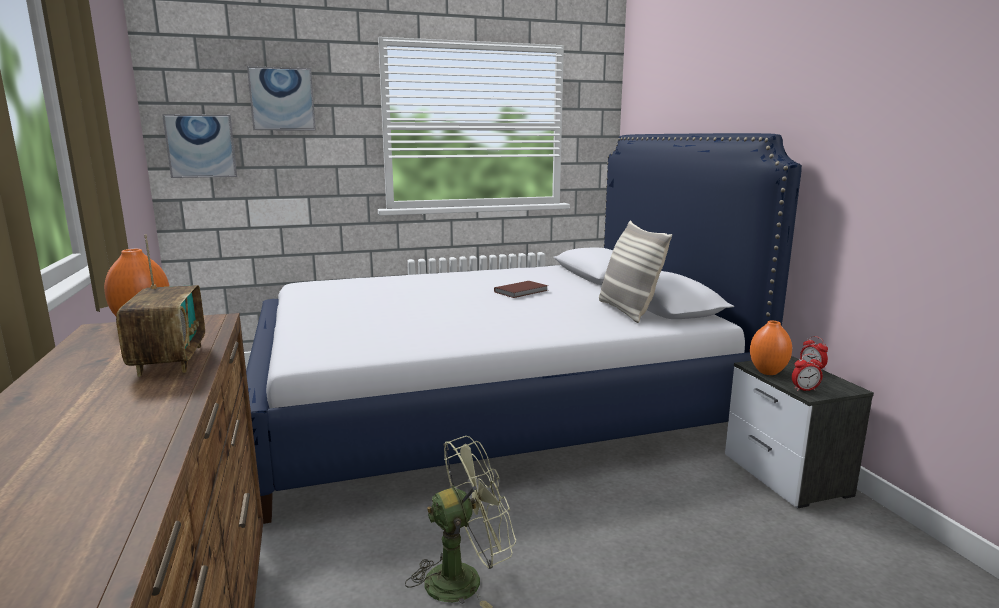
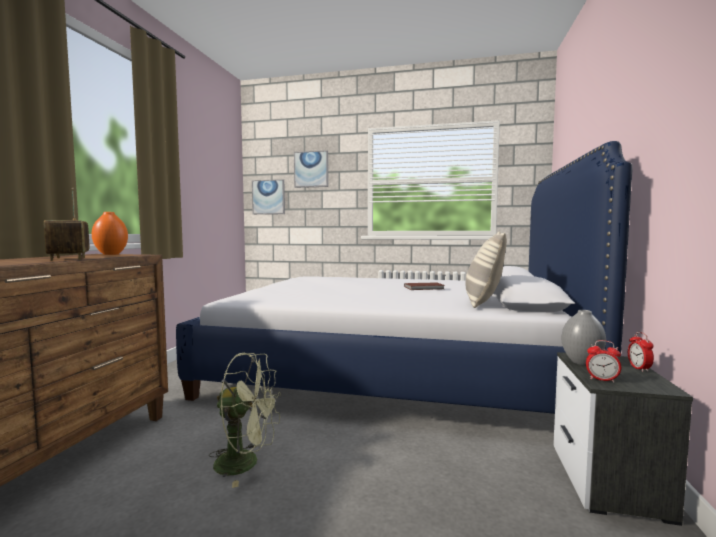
camera: 30 degrees right, 10 degrees down
radio [116,234,205,377] -> radio turned 135 degrees clockwise [44,188,90,261]
orange vase [750,321,792,375] -> grey vase [561,310,606,365]

